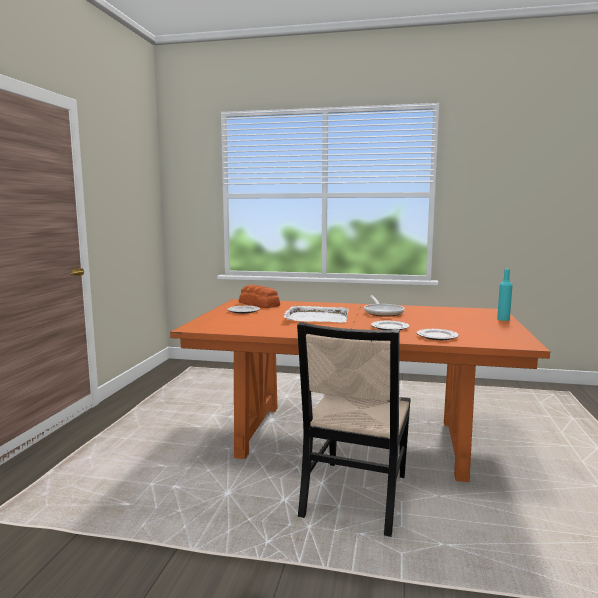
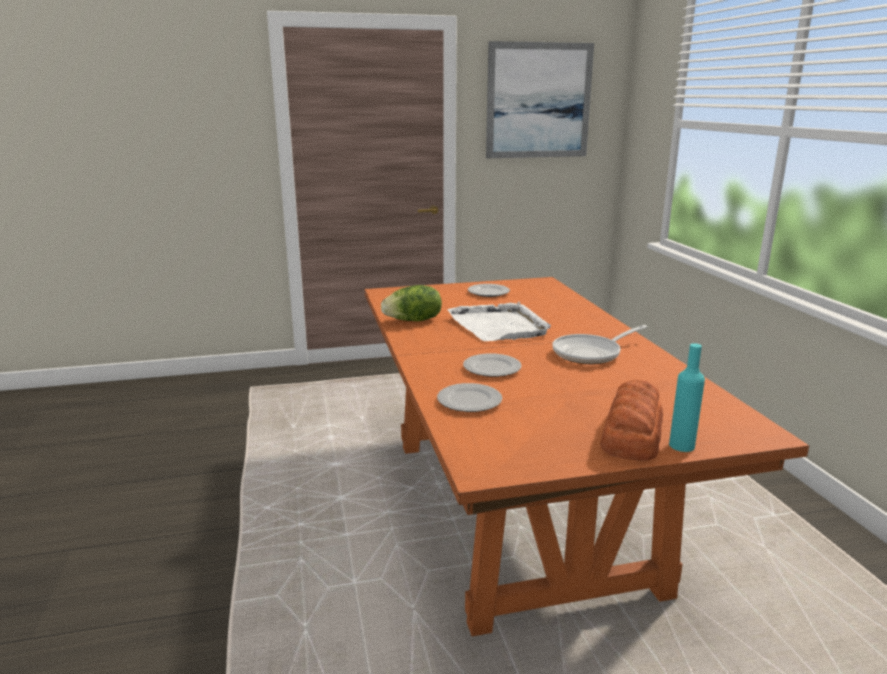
camera: 65 degrees right, 10 degrees up
bread [239,285,280,308] -> bread moved to [600,380,663,461]
chair [297,322,411,537] -> none
none -> lettuce [381,285,442,321]
none -> picture [486,41,594,158]

